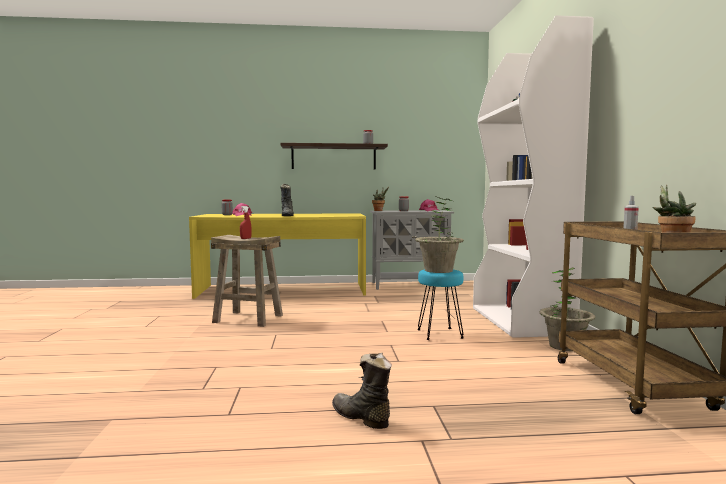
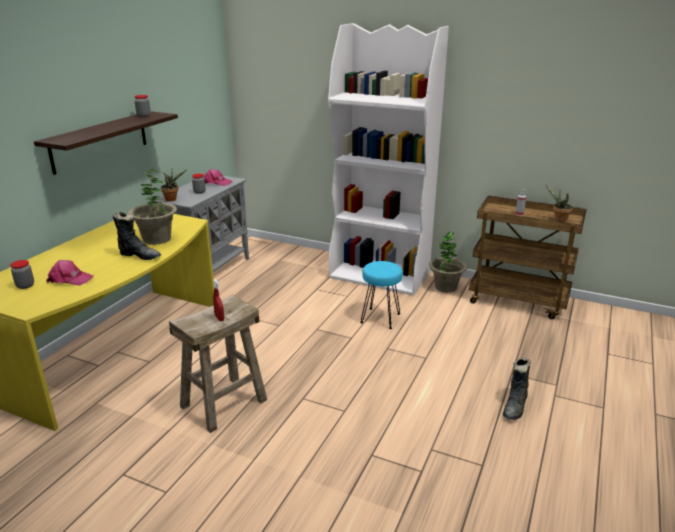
camera: 60 degrees left, 20 degrees up
black boot [332,353,392,429] -> black boot turned 45 degrees counterclockwise [503,358,531,420]
potted plant [415,197,464,273] -> potted plant moved to [128,169,177,245]

